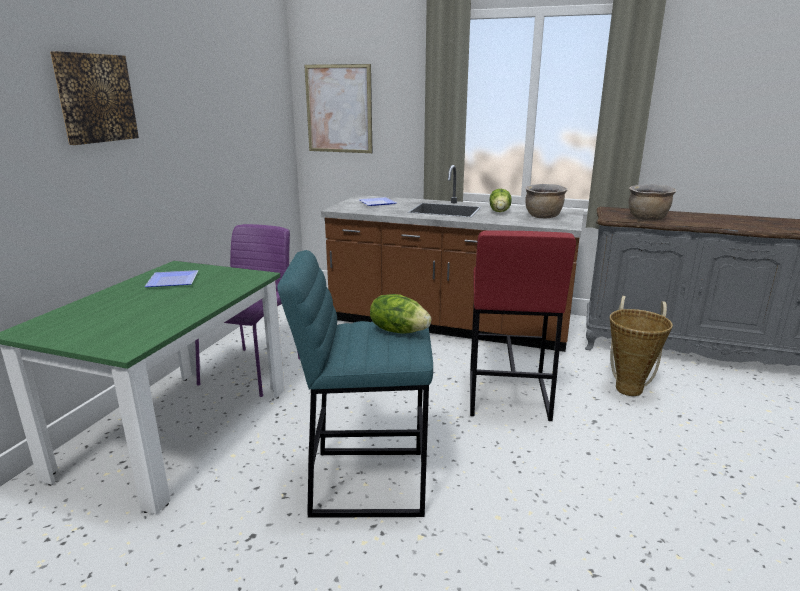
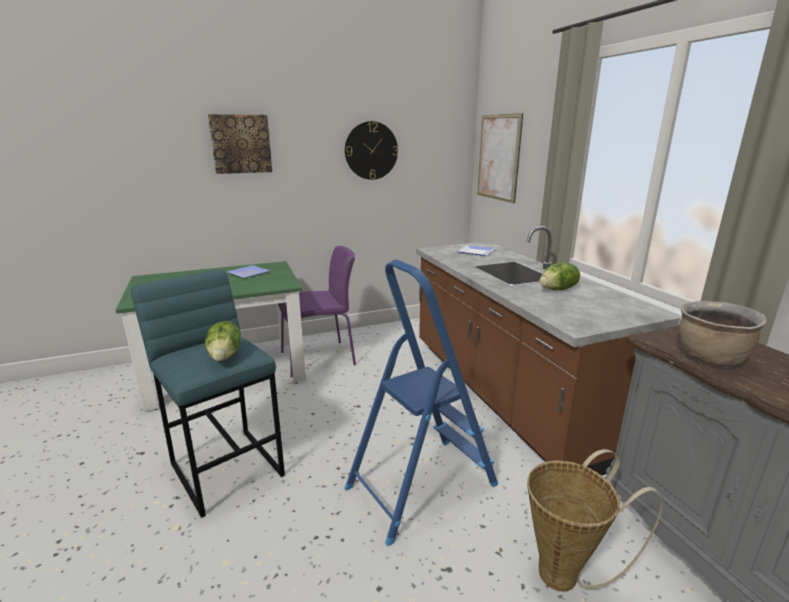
camera: 50 degrees right, 0 degrees up
red stool [470,230,576,421] -> blue step ladder [344,260,498,546]
brown cooking pot [525,184,567,218] -> none
none -> wall clock [345,121,398,180]

